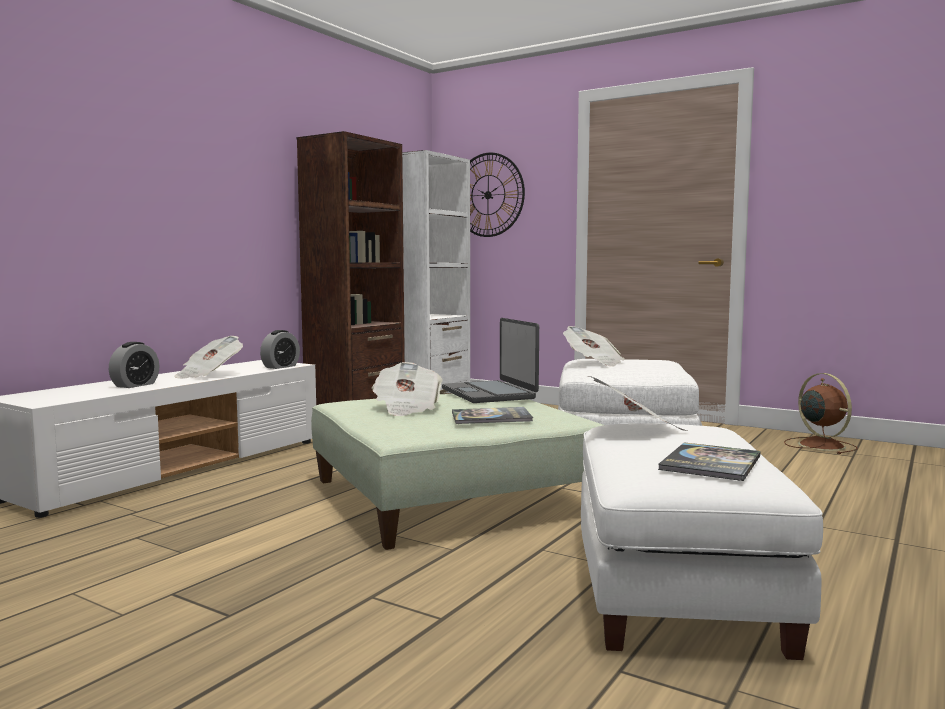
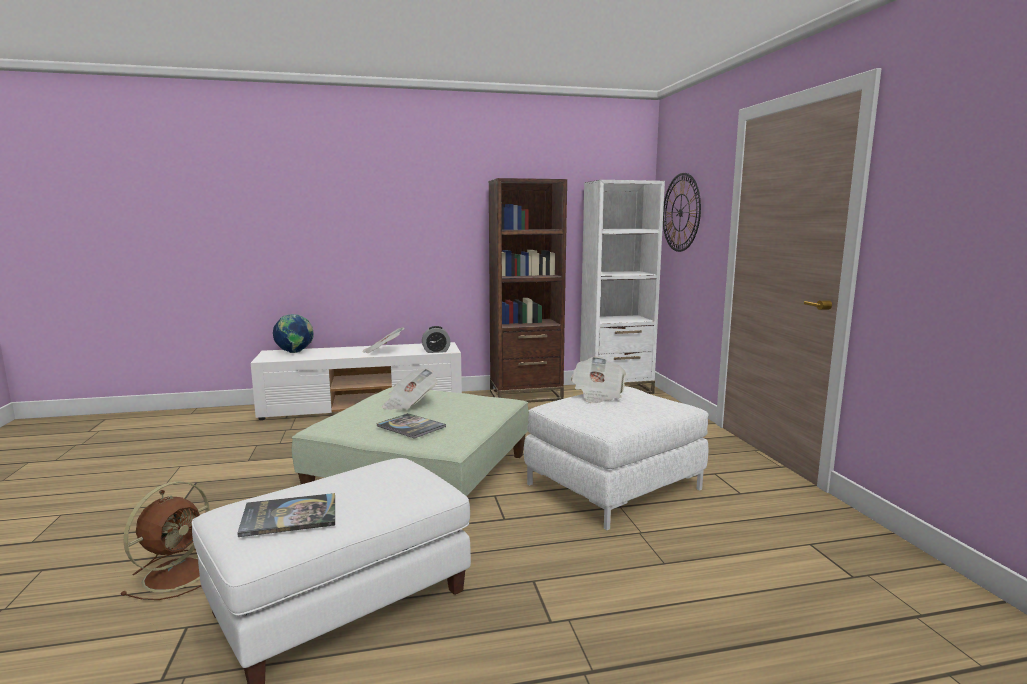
camera: 45 degrees right, 5 degrees up
alarm clock [109,342,159,388] -> none
laptop [442,318,539,403] -> none
newspaper [588,376,688,431] -> none
brown fan [784,373,858,454] -> brown fan moved to [120,481,210,600]
none -> globe [273,314,314,353]

